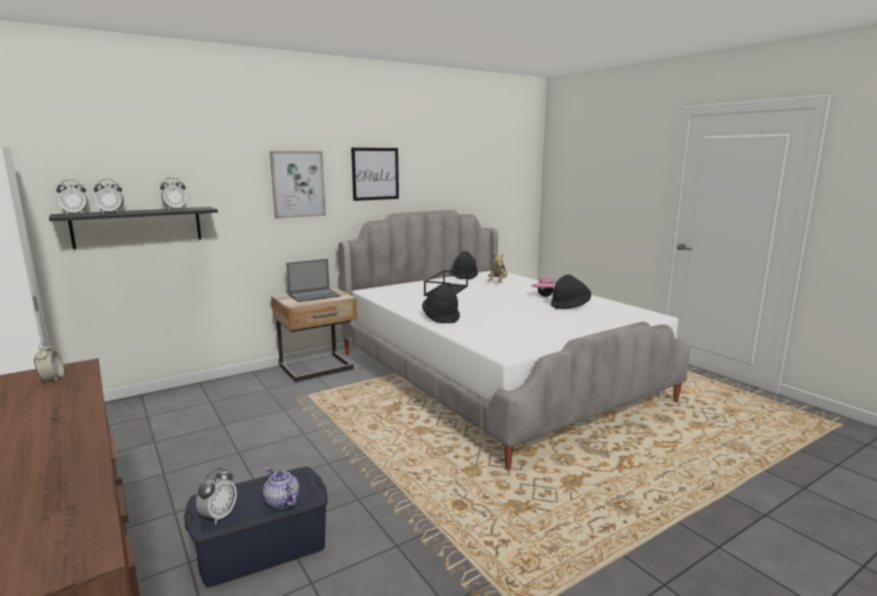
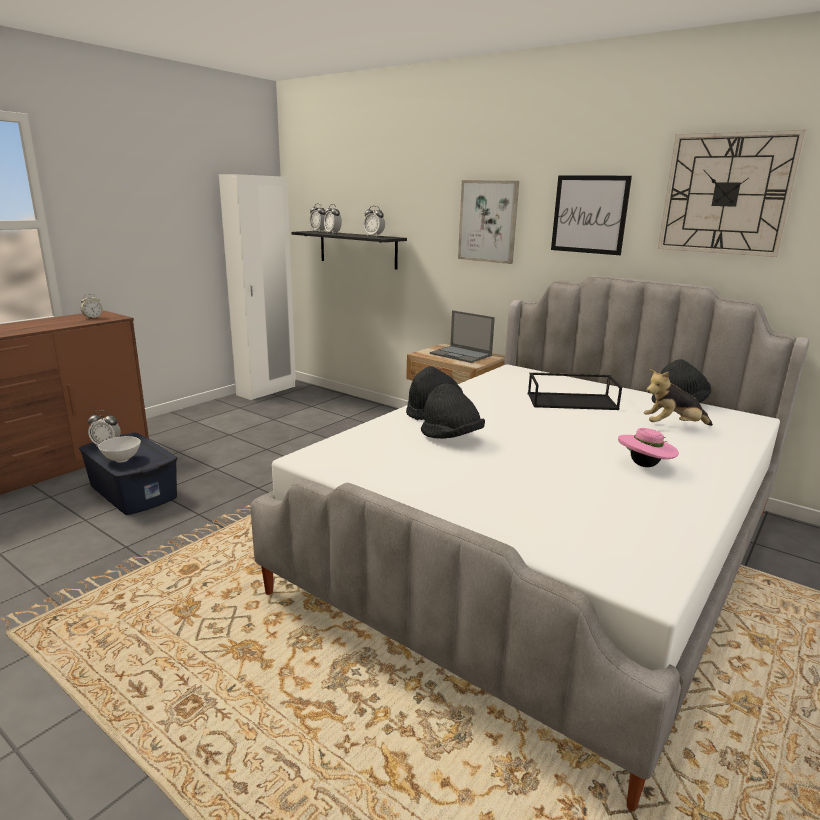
camera: 70 degrees right, 5 degrees up
teapot [263,468,299,509] -> white bowl [98,436,141,462]
black hat [551,274,591,309] -> black hat moved to [421,383,485,439]
none -> wall clock [658,130,806,257]

